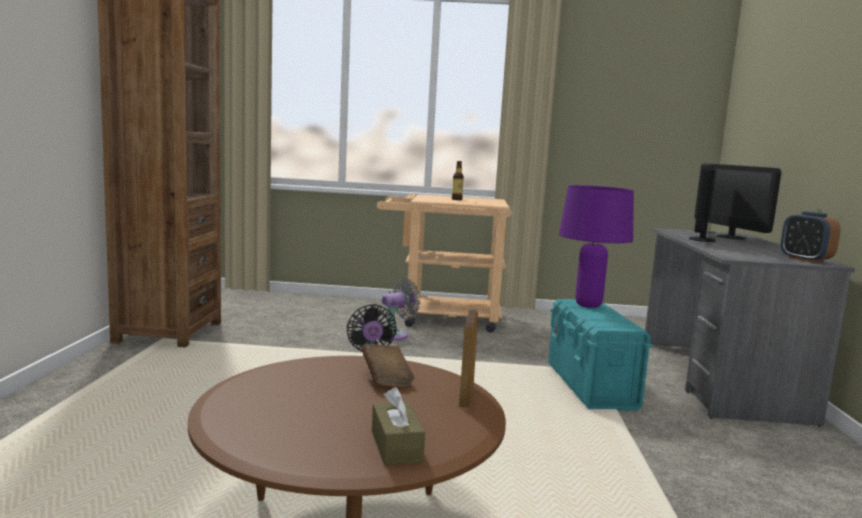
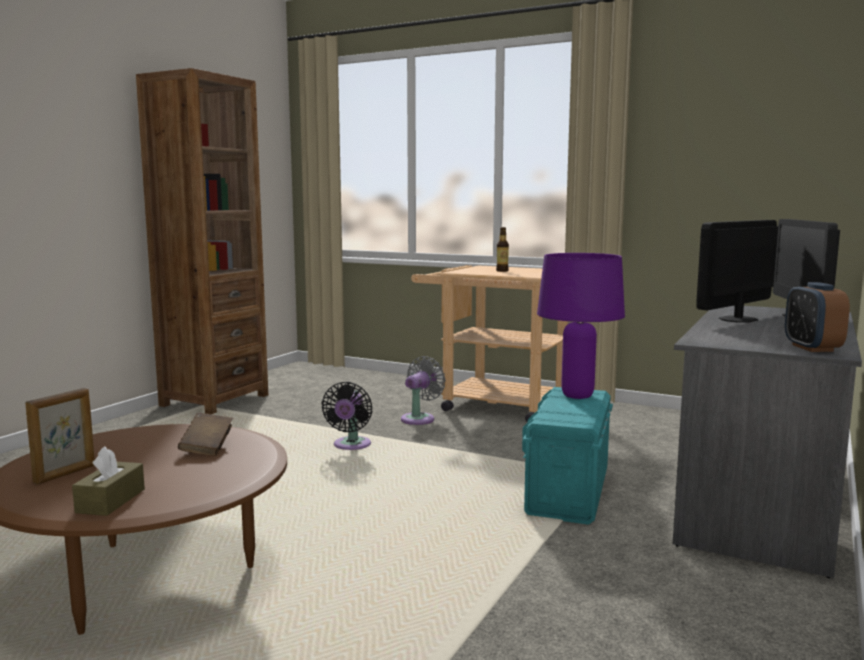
camera: 25 degrees right, 0 degrees up
grey fan [382,278,420,341] -> grey fan turned 45 degrees counterclockwise [401,356,446,425]
picture frame [459,310,478,407] -> picture frame moved to [25,388,95,485]

